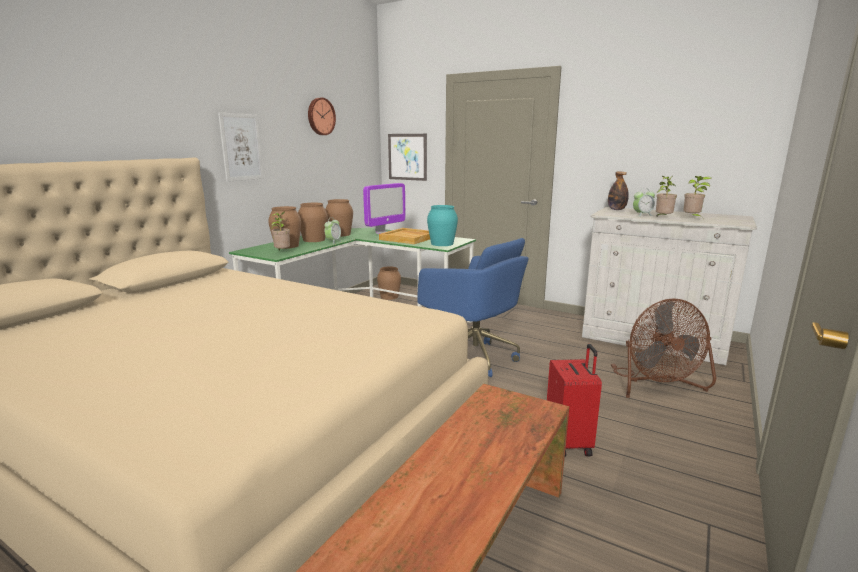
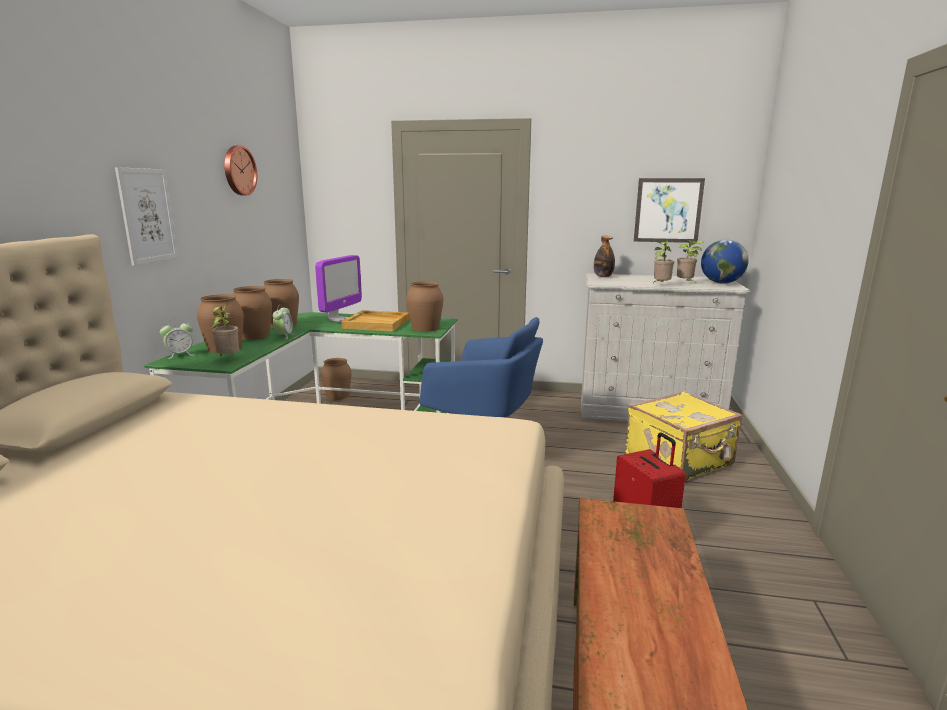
camera: 20 degrees left, 0 degrees up
picture [388,134,427,181] -> picture moved to [634,178,705,243]
turquoise vase [427,205,458,246] -> brown vase [406,281,443,332]
brown fan [611,299,716,398] -> yellow suitcase [625,391,742,481]
alarm clock [633,188,655,216] -> alarm clock moved to [160,320,193,359]
none -> globe [701,240,749,284]

